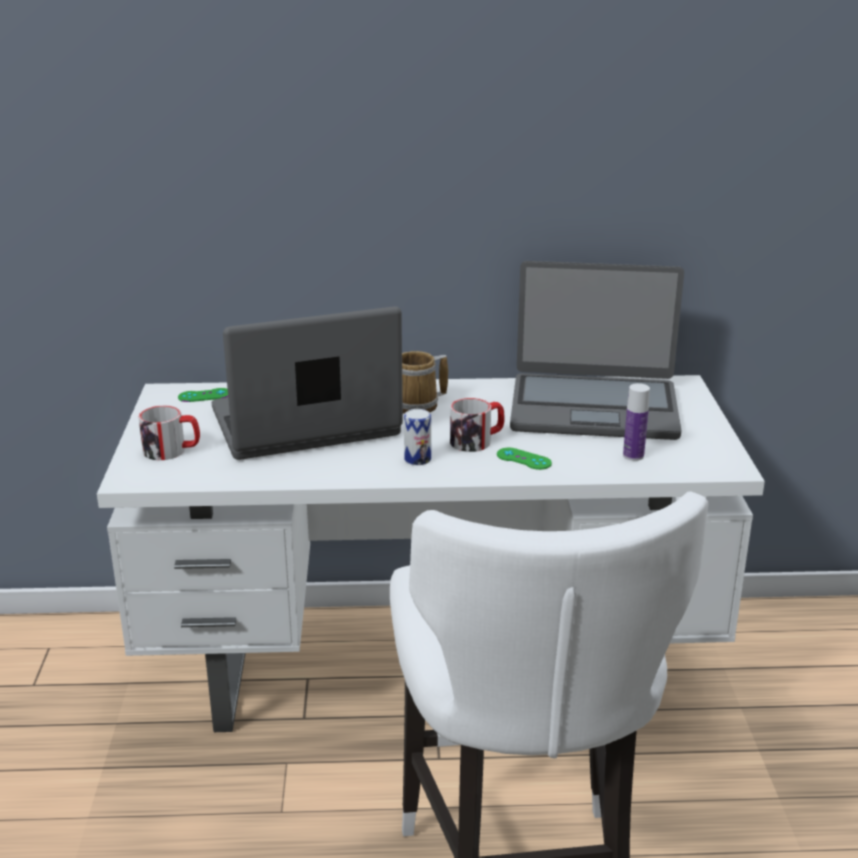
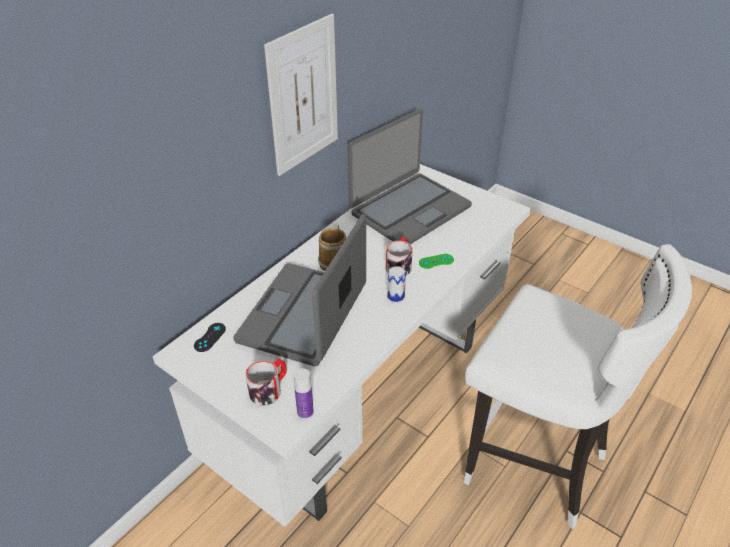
camera: 50 degrees left, 15 degrees up
green game controller [178,388,228,402] -> black game controller [194,323,226,352]
bottle [623,383,650,461] -> bottle moved to [294,368,314,419]
none -> picture [264,14,338,176]

